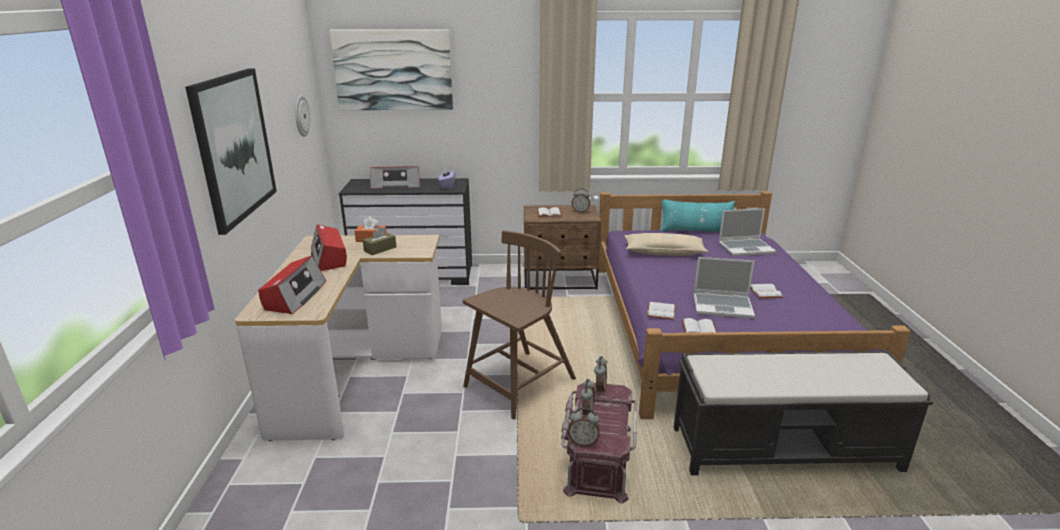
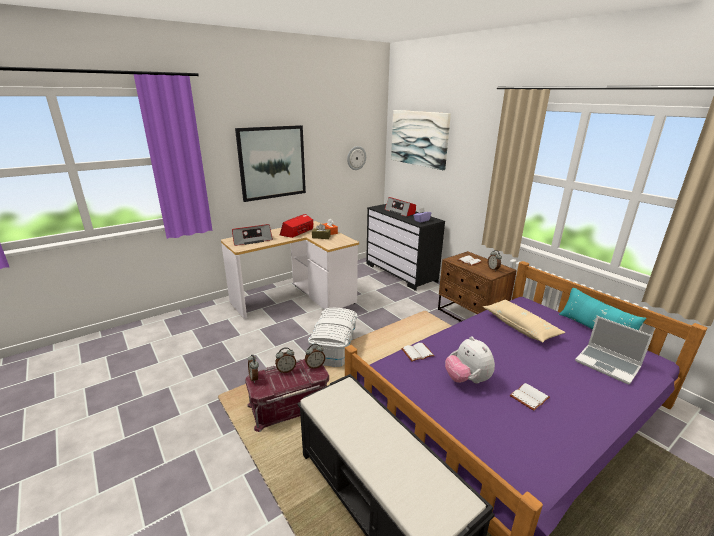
camera: 55 degrees right, 0 degrees up
brown chair [463,230,576,419] -> white storage box [308,308,357,367]
white book [682,318,717,333] -> none
laptop [694,257,755,318] -> plush toy [445,336,495,384]

